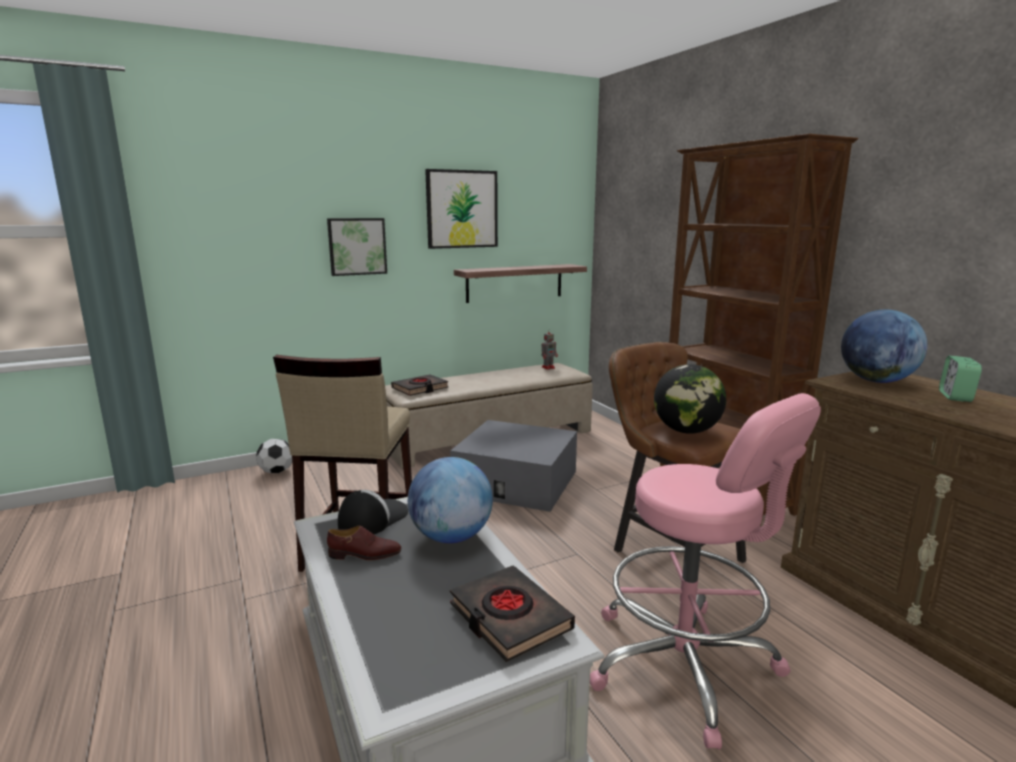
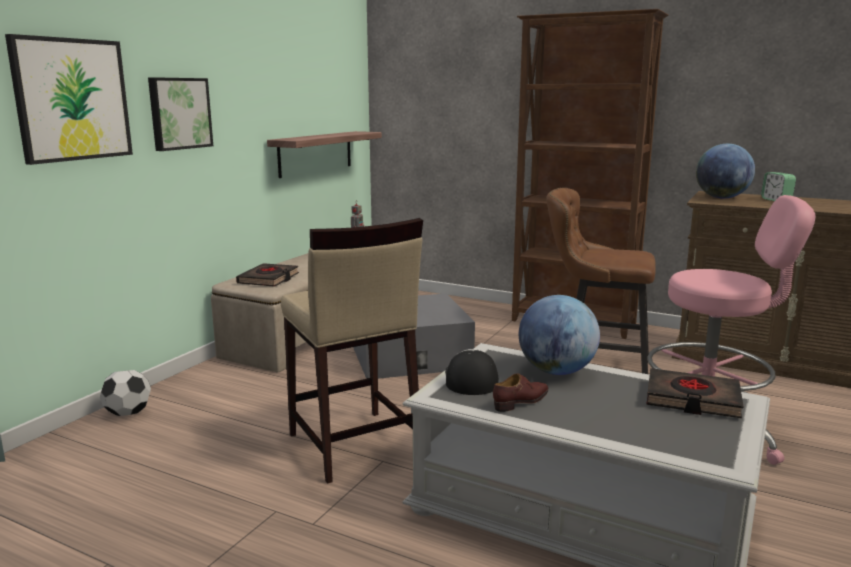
camera: 35 degrees left, 0 degrees up
picture [425,169,498,249] -> picture moved to [5,34,133,165]
globe [654,364,726,434] -> none

